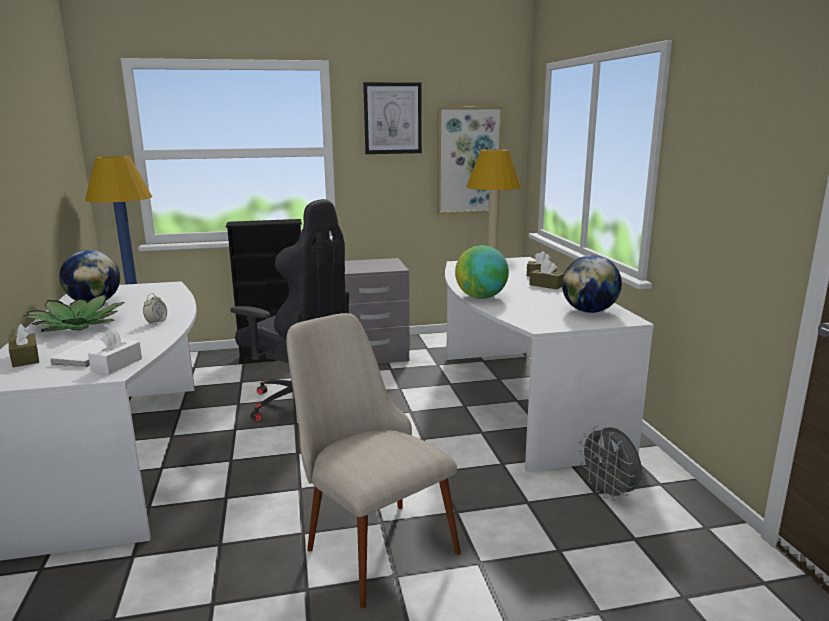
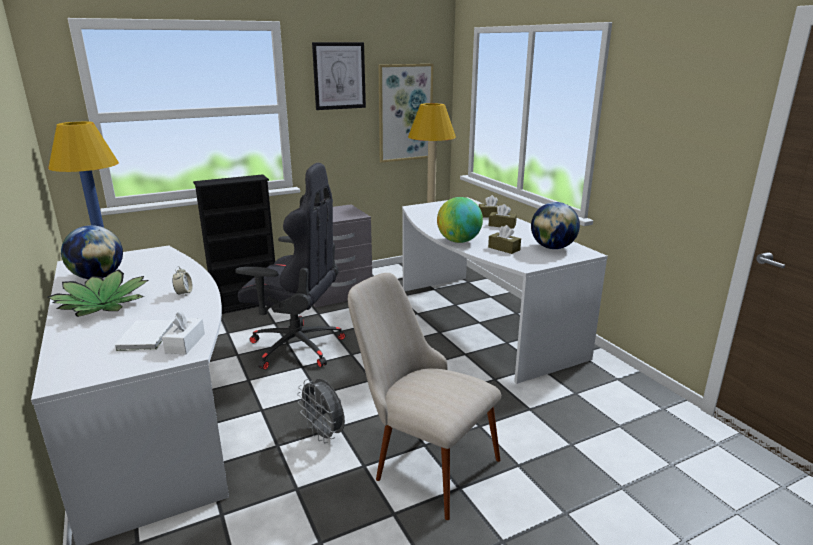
camera: 15 degrees left, 5 degrees up
brown tissue box [9,324,39,367] -> brown tissue box moved to [488,225,521,254]
grey fan [579,426,642,501] -> grey fan moved to [297,379,345,443]

